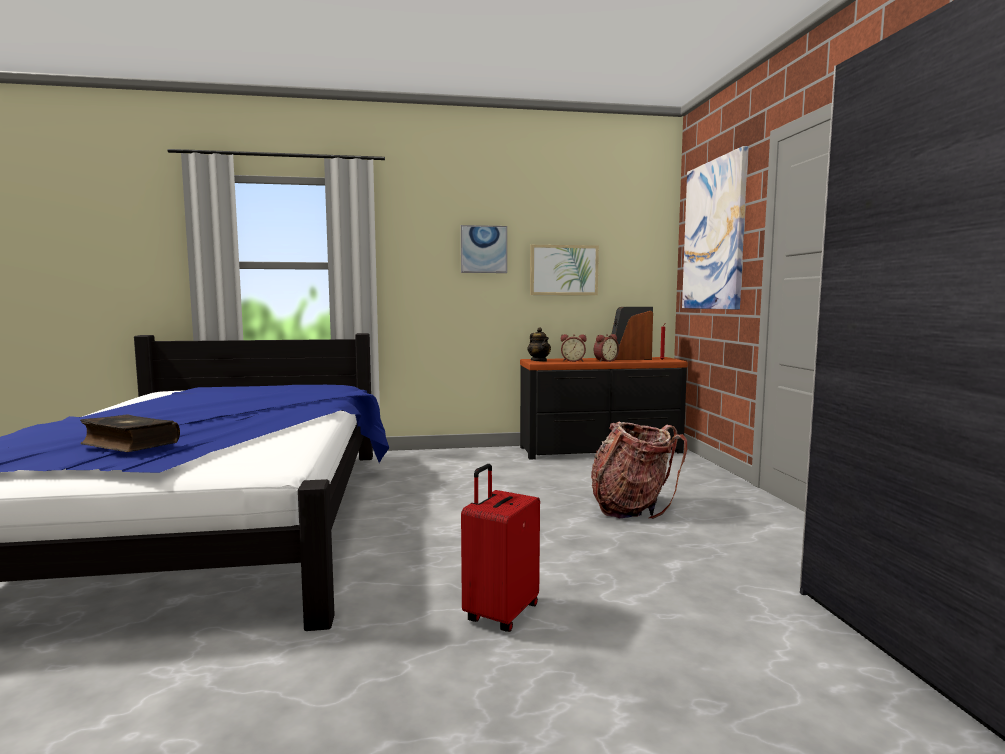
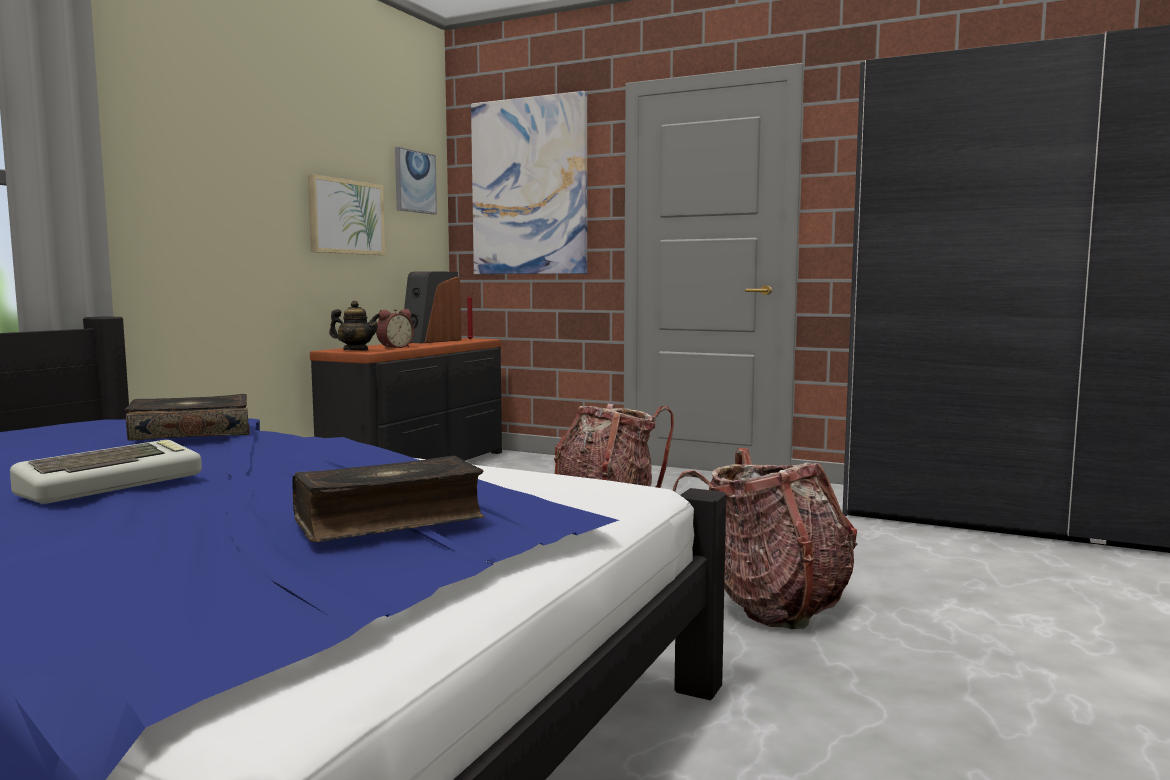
camera: 55 degrees left, 0 degrees up
picture [461,225,507,273] -> picture moved to [395,147,437,215]
red suitcase [461,464,540,632] -> backpack [673,448,857,629]
alarm clock [594,334,619,362] -> none
none -> keyboard [10,440,202,504]
none -> book [125,394,250,441]

